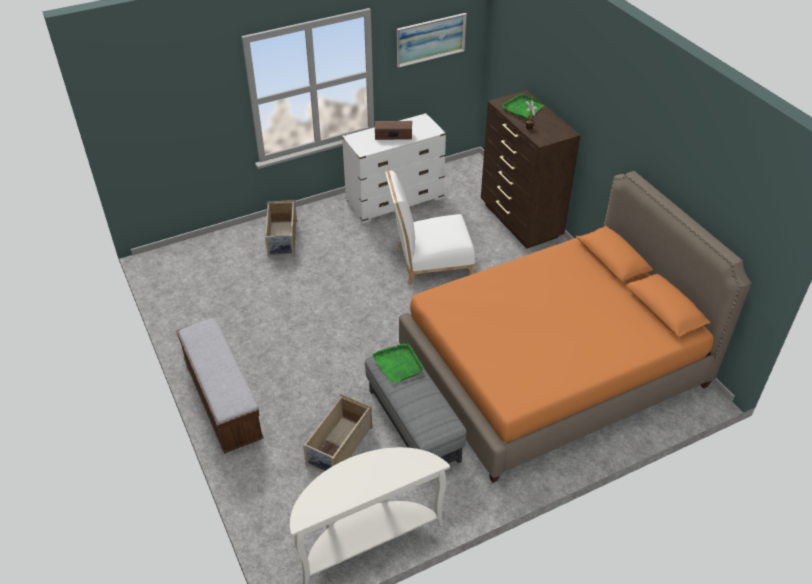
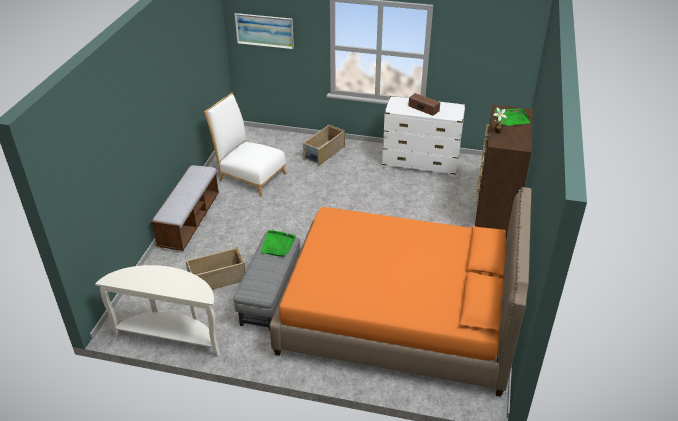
camera: 40 degrees right, 5 degrees down
white chair [386,169,475,285] -> white chair moved to [204,93,287,197]
picture [397,13,467,68] -> picture moved to [234,13,294,50]

